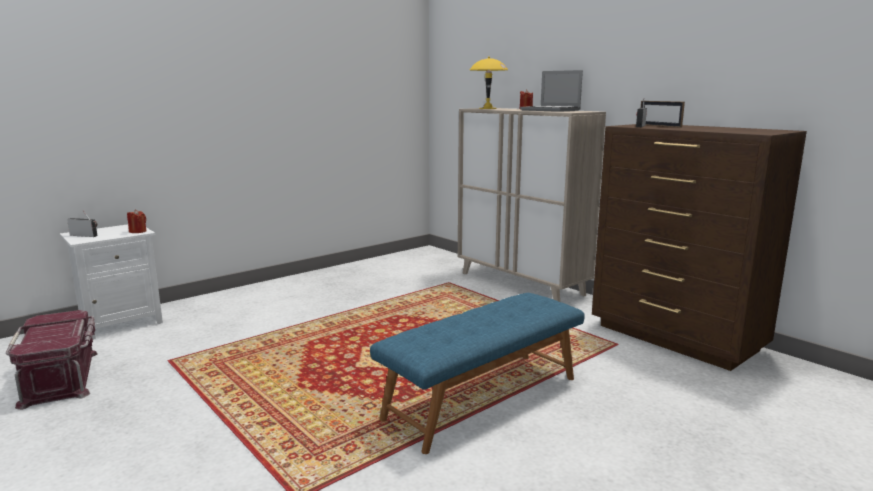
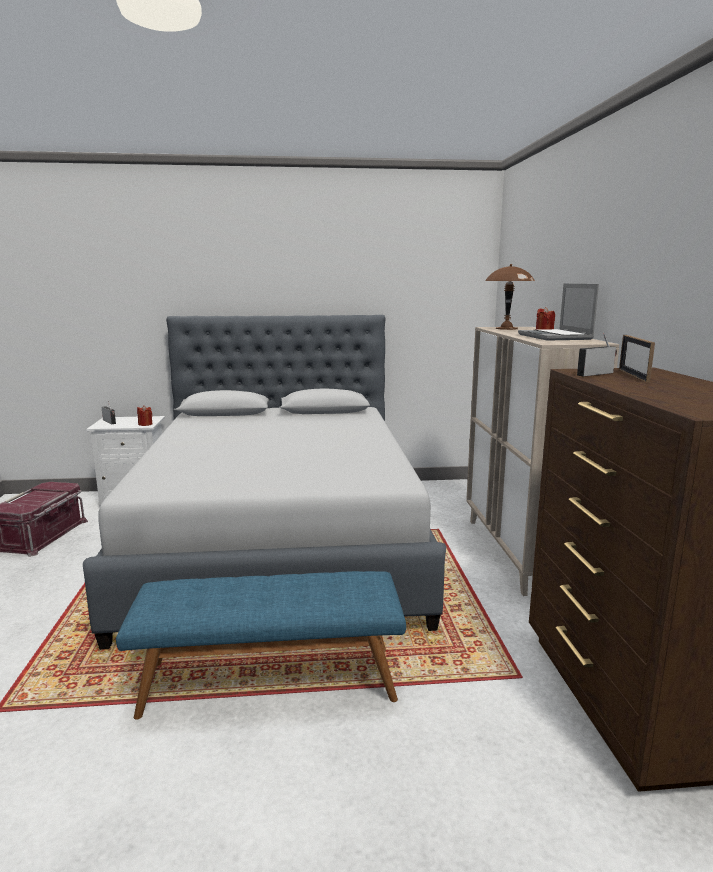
camera: 35 degrees right, 0 degrees up
yellow table lamp [470,56,508,109] -> brown table lamp [485,264,535,330]
none -> grey bed [83,315,446,650]

